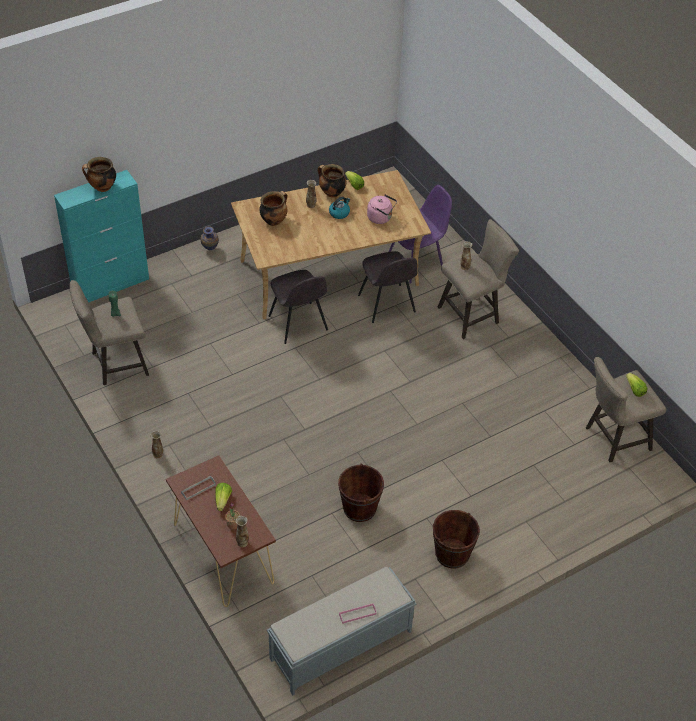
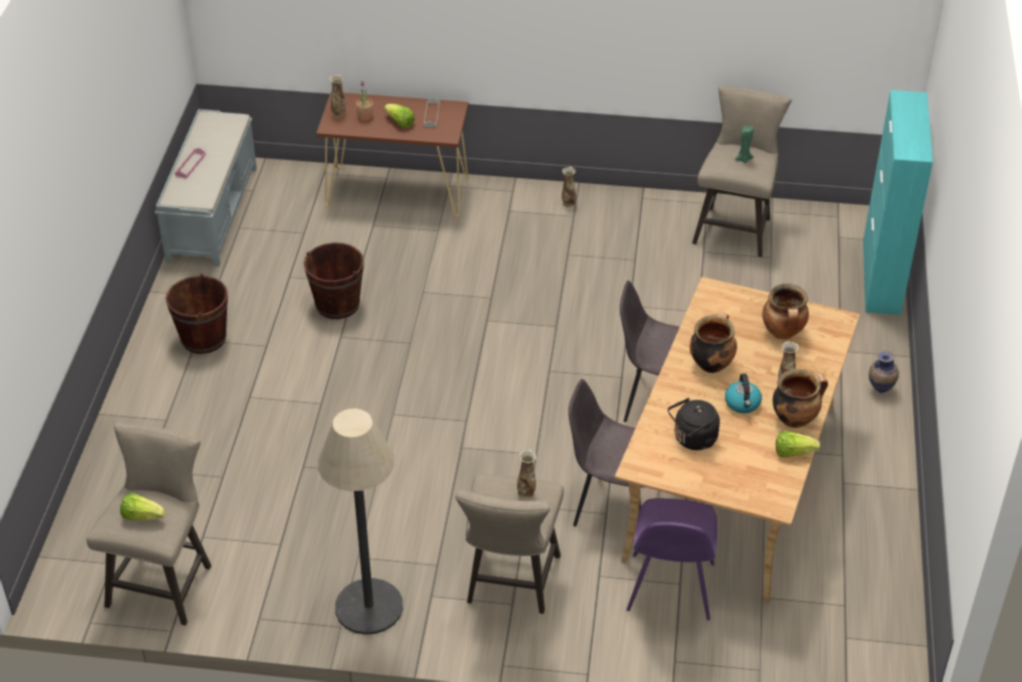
camera: 130 degrees right, 5 degrees down
cooking pot [82,157,116,192] -> cooking pot moved to [690,311,737,373]
pink kettle [367,194,397,224] -> black kettle [668,398,720,450]
none -> floor lamp [318,409,403,635]

